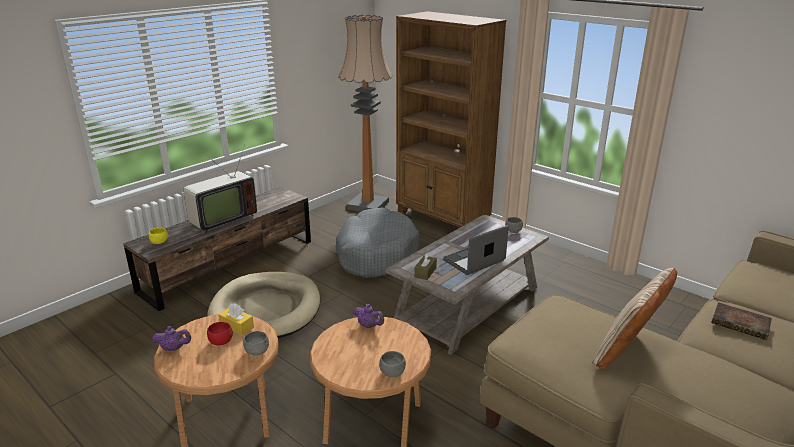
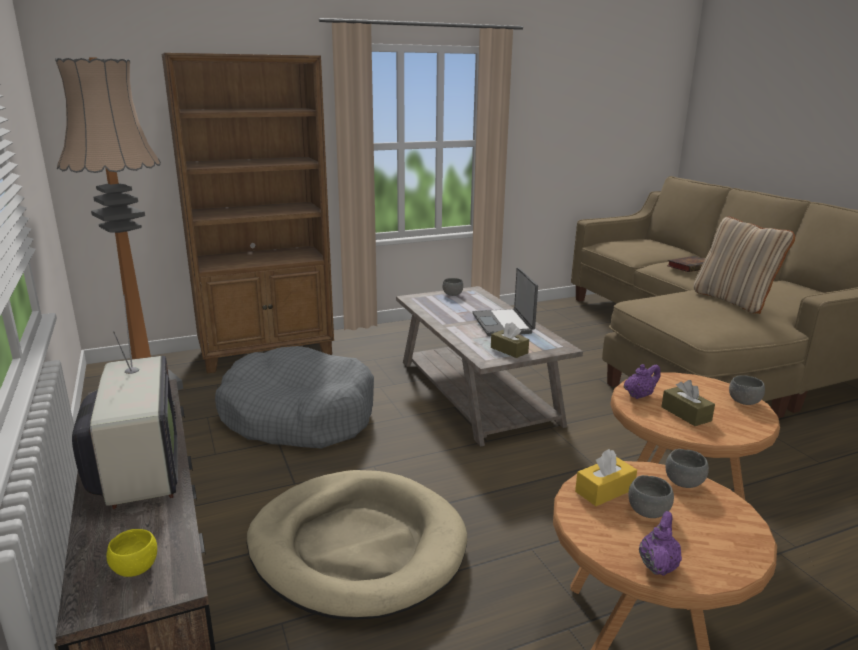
camera: 65 degrees left, 5 degrees down
red bowl [207,322,233,345] -> grey bowl [628,475,674,518]
none -> brown tissue box [661,380,715,426]

